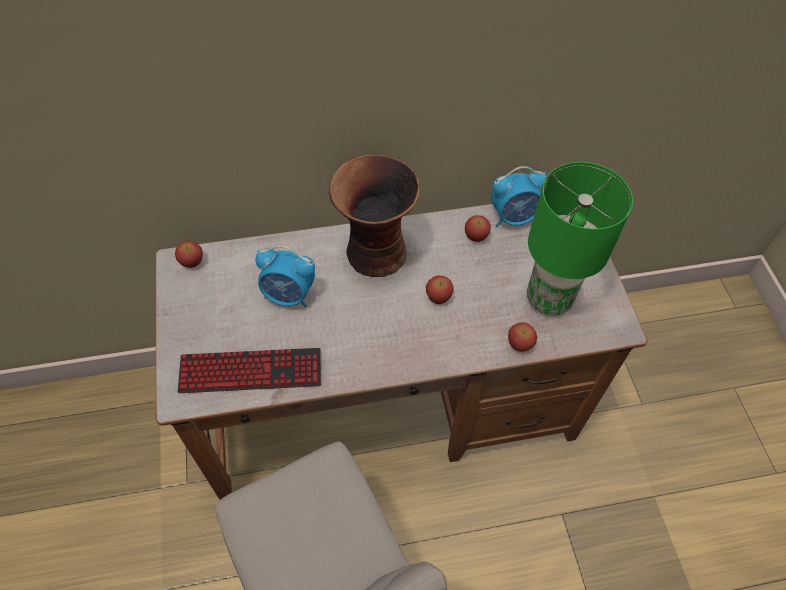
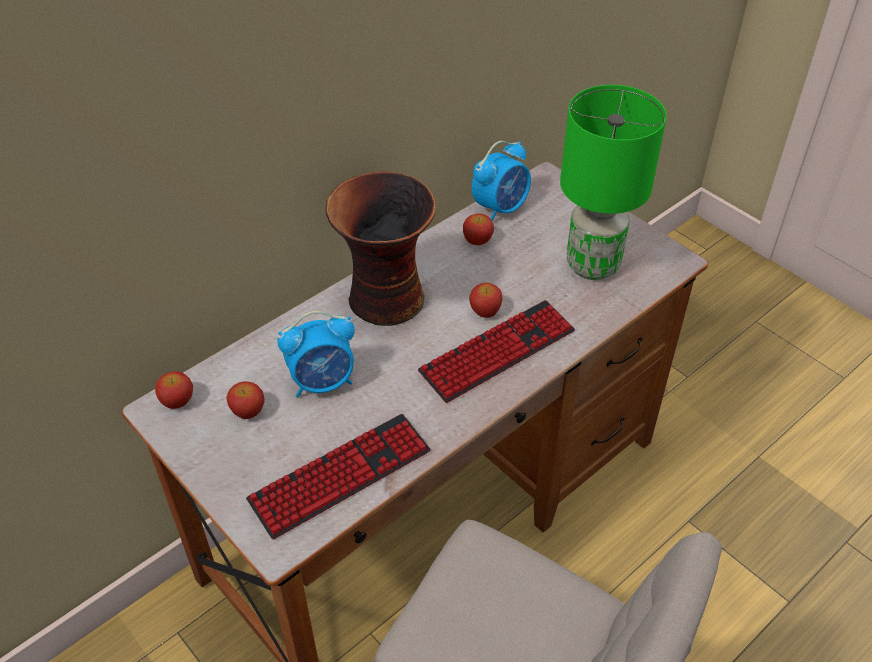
camera: 30 degrees left, 10 degrees down
apple [508,322,537,352] -> apple moved to [226,381,265,419]
none -> keyboard [418,300,575,403]

